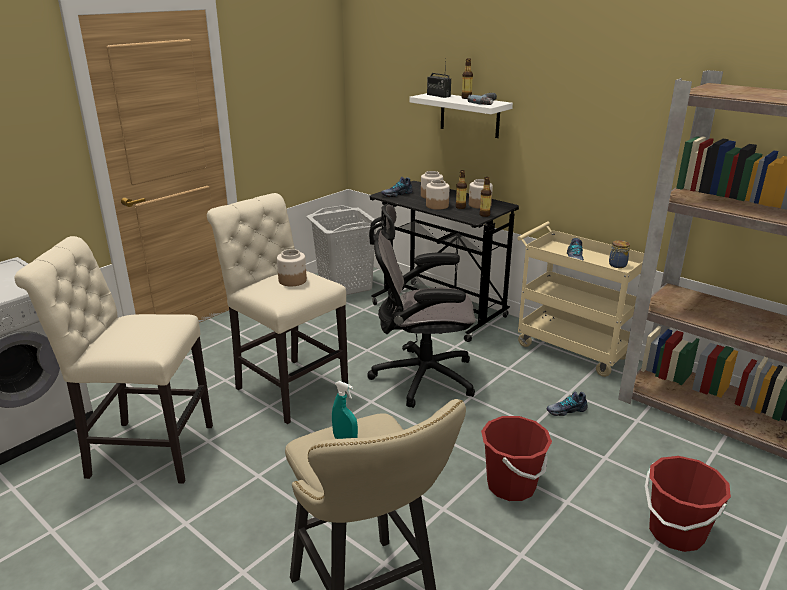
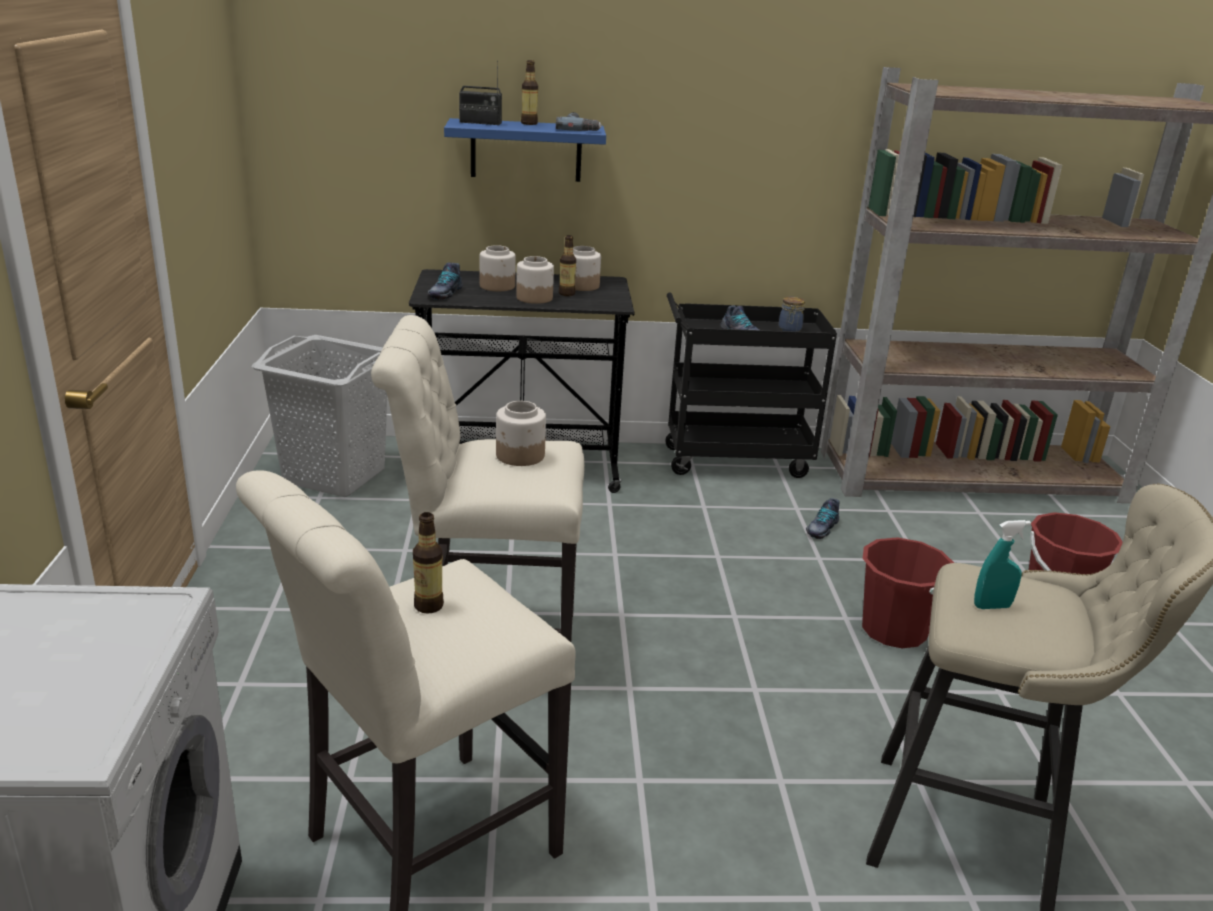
camera: 45 degrees left, 0 degrees up
office chair [367,204,475,408] -> none
white shelf [409,93,513,138] -> blue shelf [444,118,606,182]
bottle [479,177,492,217] -> bottle moved to [413,512,444,614]
beige cart [517,221,644,377] -> black cart [665,293,837,478]

